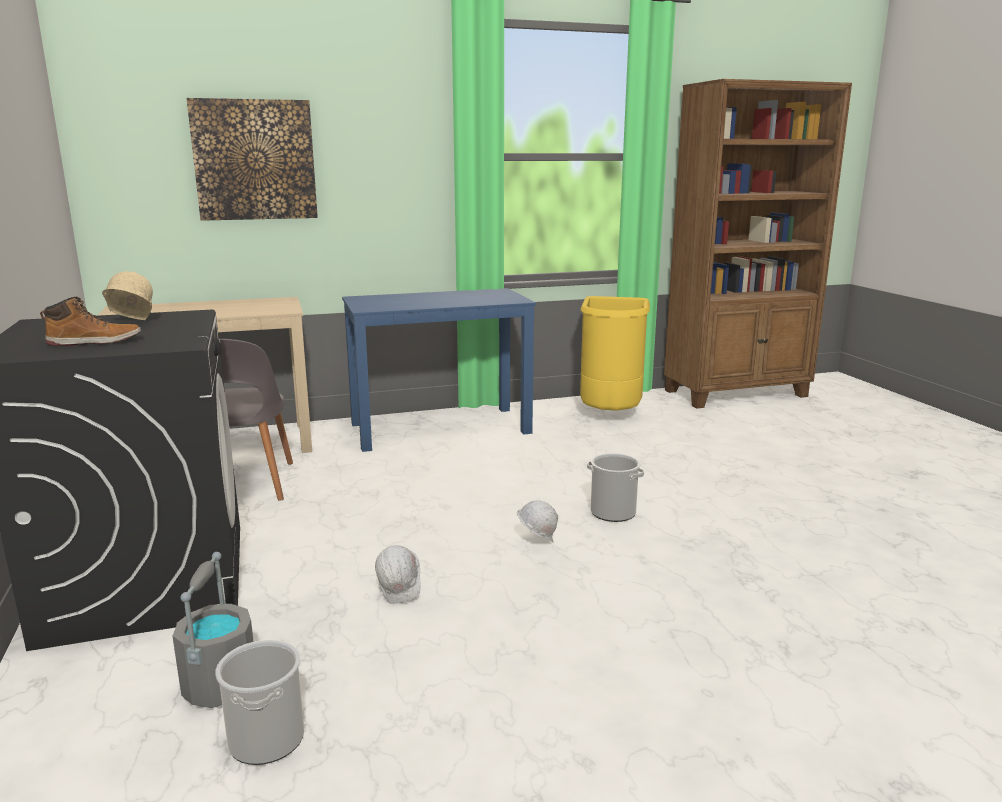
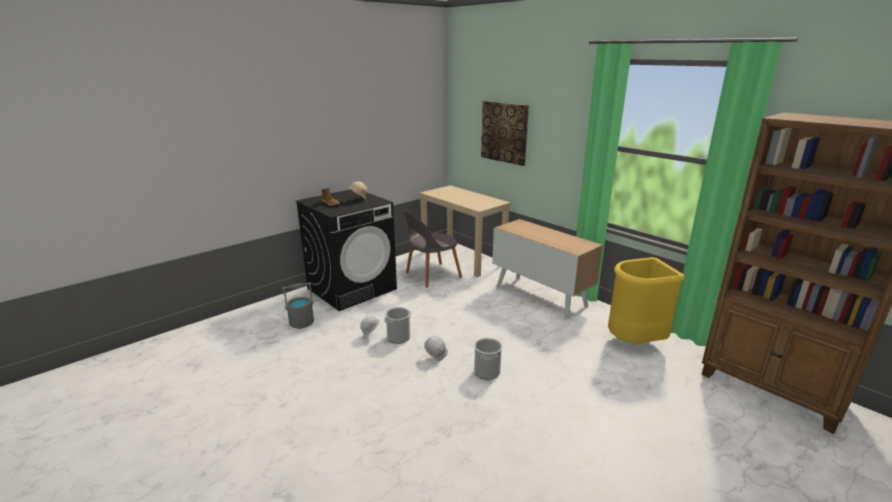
camera: 65 degrees right, 5 degrees up
bucket [215,640,304,765] -> bucket moved to [384,307,411,344]
blue desk [342,288,536,452] -> cabinet [492,219,603,319]

